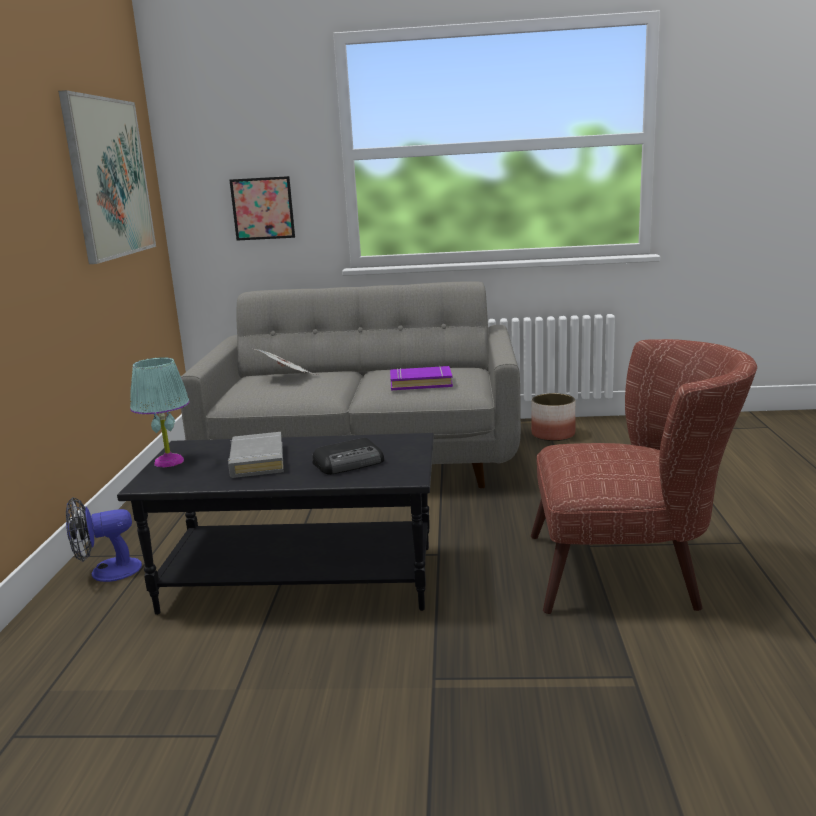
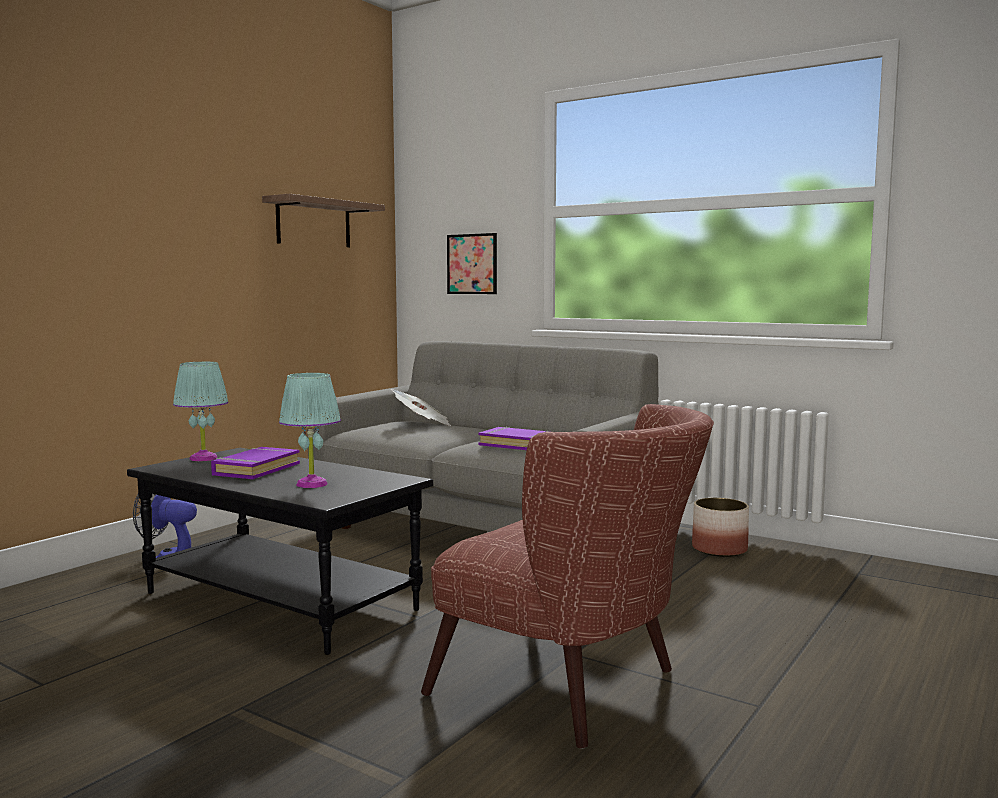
camera: 30 degrees right, 10 degrees down
picture [58,90,156,264] -> shelf [262,194,385,247]
grey book [228,432,284,478] -> purple book [211,447,300,479]
radio [312,438,384,475] -> turquoise table lamp [279,373,341,488]

